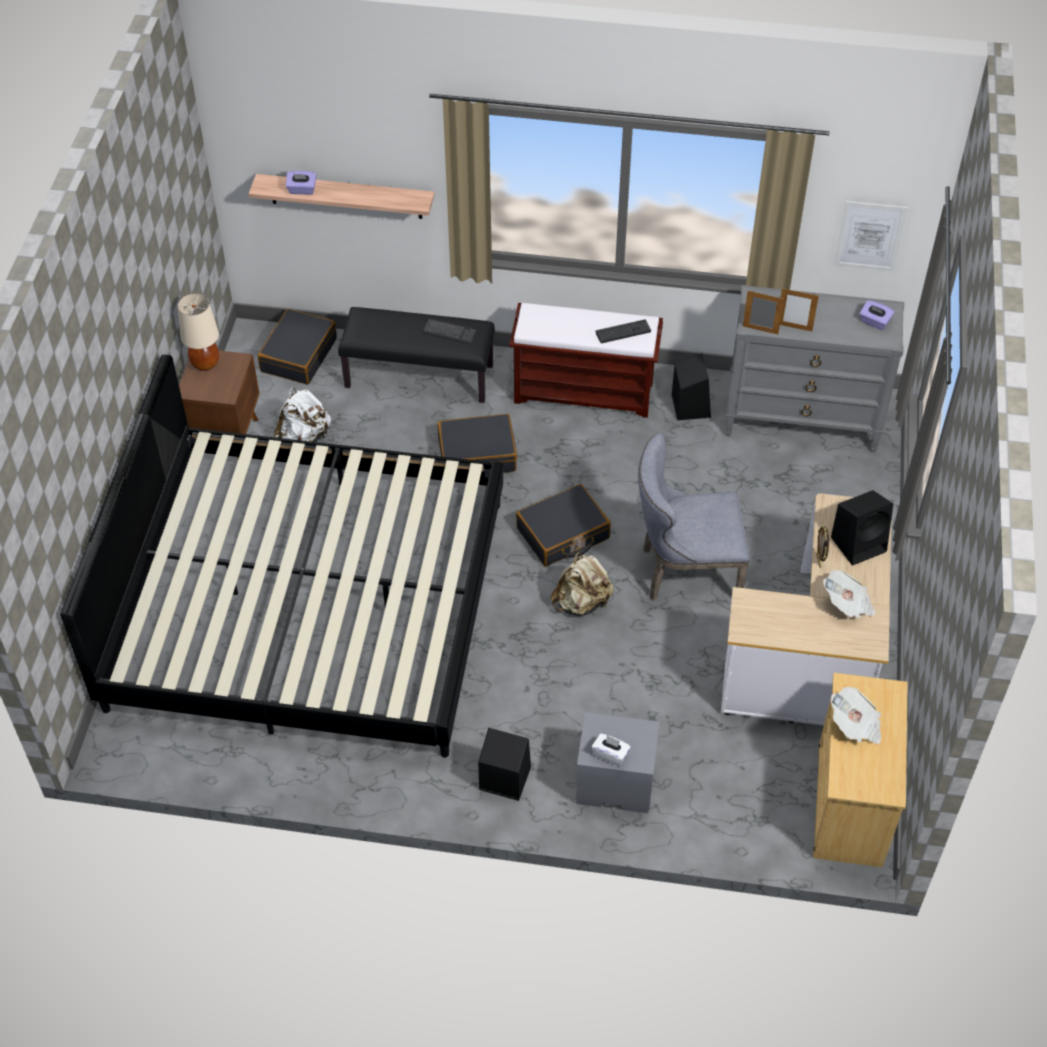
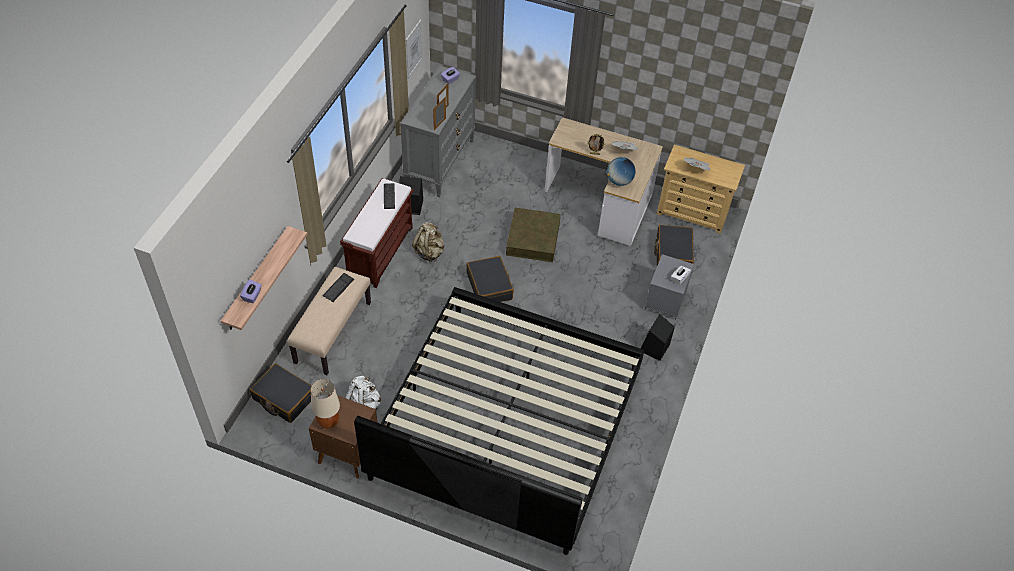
camera: 80 degrees left, 0 degrees up
black bench [338,307,495,403] -> beige bench [287,267,371,375]
black suitcase [437,414,517,473] -> black suitcase moved to [654,225,694,265]
beige backpack [550,552,614,616] -> beige backpack moved to [412,222,444,262]
grey chair [638,433,750,600] -> brown storage box [506,208,561,262]
black speaker [831,490,893,566] -> none
none -> globe [607,157,636,186]

